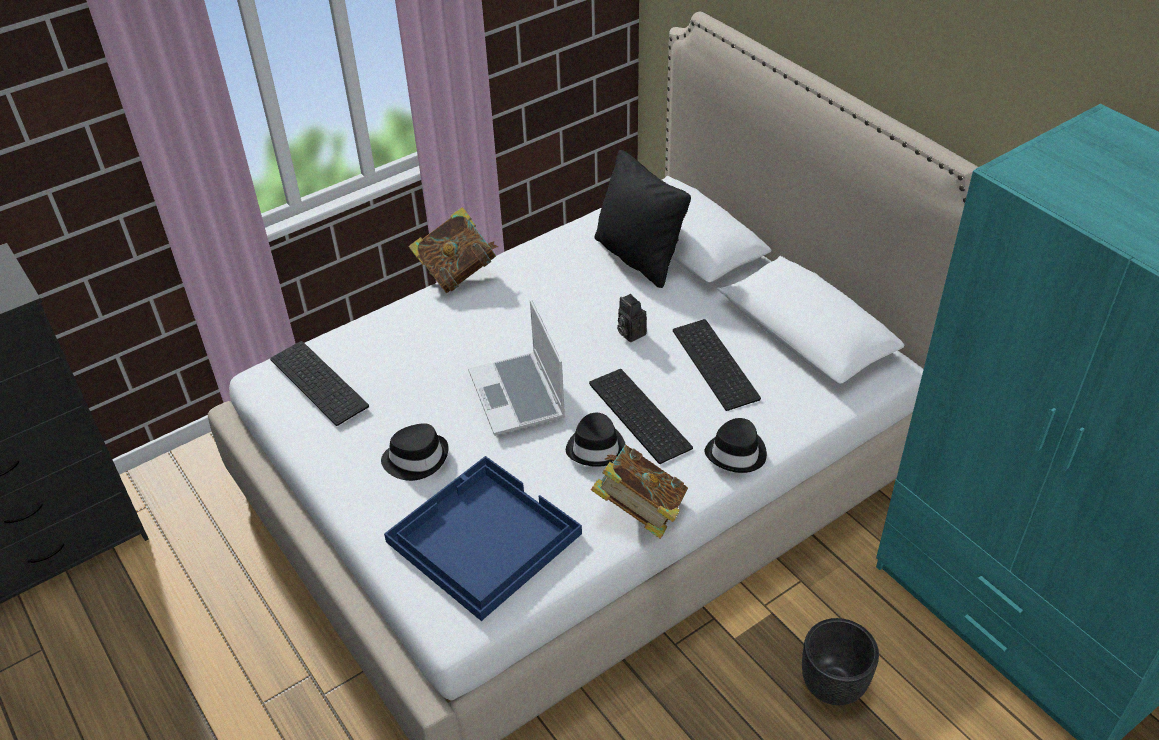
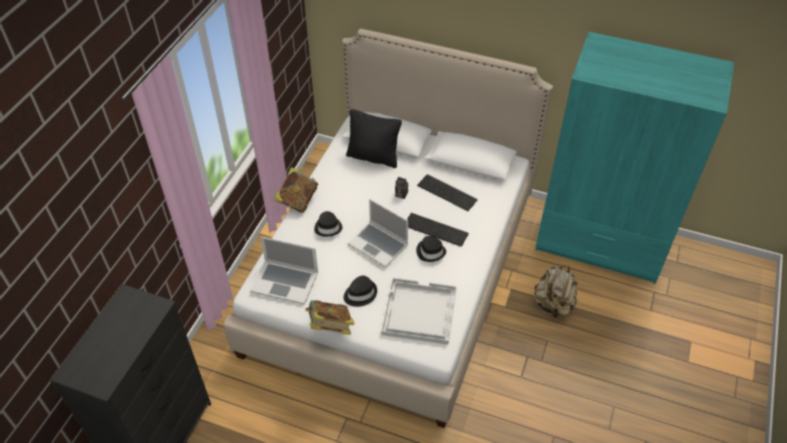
camera: 35 degrees left, 5 degrees up
keyboard [270,341,369,426] -> laptop [250,236,318,305]
blue tray [384,456,582,621] -> white tray [381,278,457,345]
book [591,445,688,539] -> book moved to [305,300,354,335]
black hat [704,418,767,473] -> black hat moved to [314,211,342,237]
black planter [802,618,879,705] -> beige backpack [534,265,578,318]

